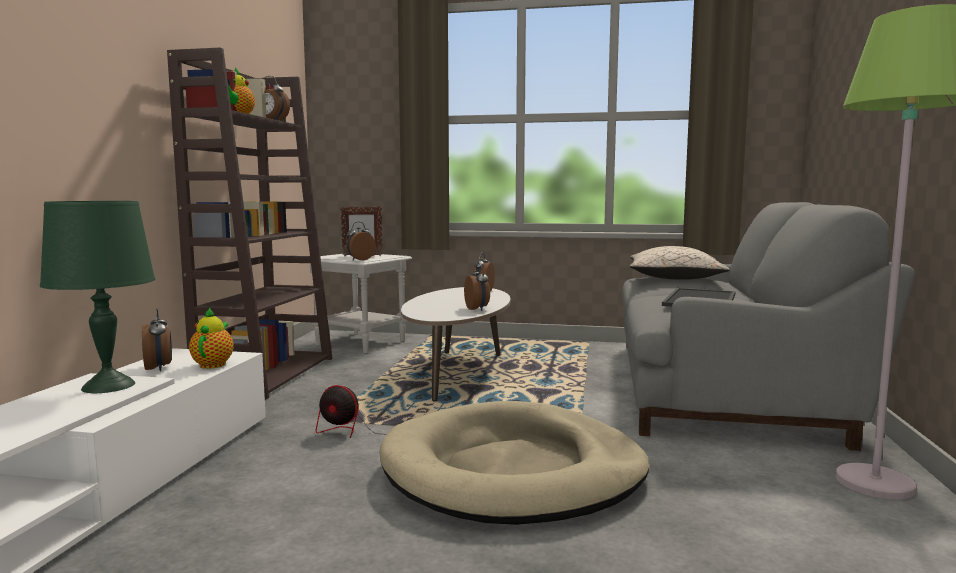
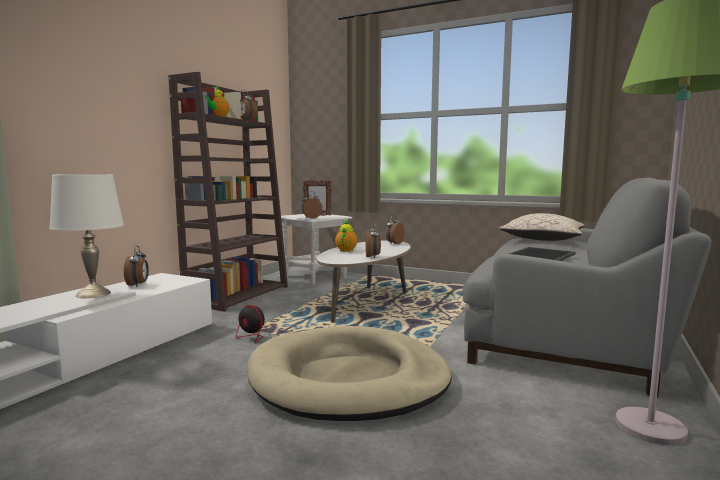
camera: 15 degrees right, 0 degrees up
green table lamp [40,201,155,393] -> white table lamp [49,174,124,298]
teapot [189,308,234,369] -> teapot moved to [335,219,357,252]

